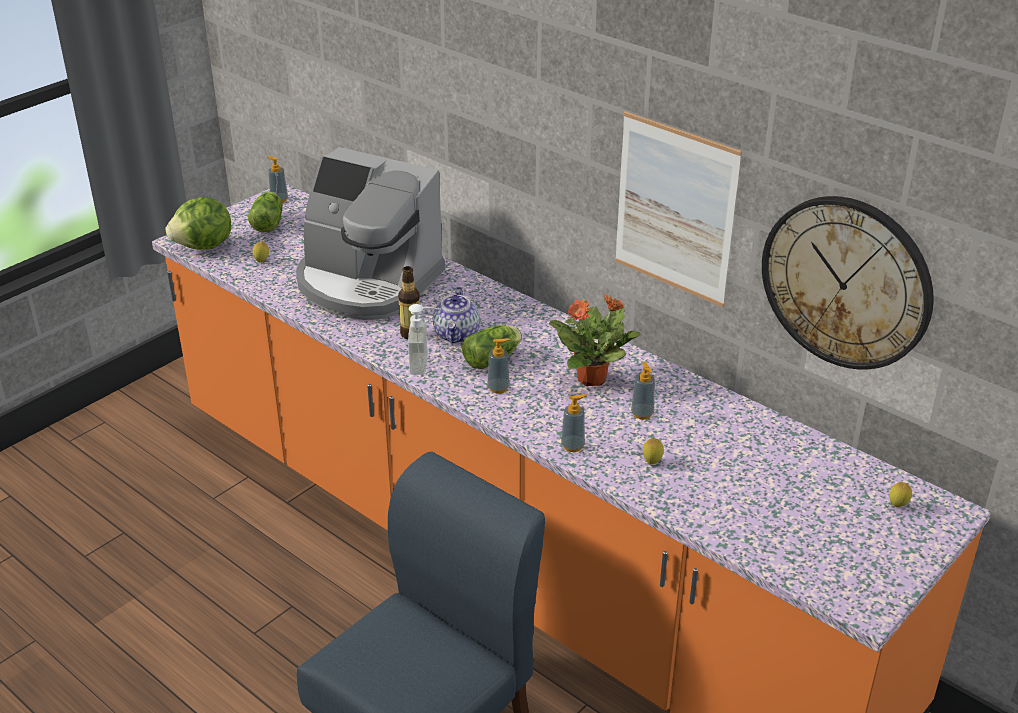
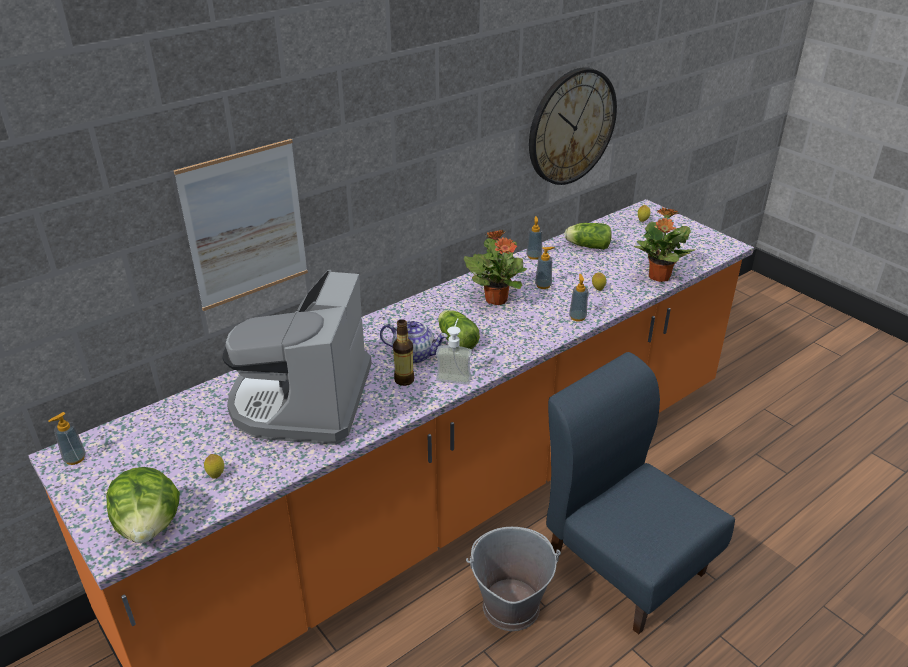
camera: 80 degrees left, 0 degrees up
lettuce [248,192,283,232] -> lettuce moved to [564,223,611,250]
coffee machine [296,147,445,320] -> coffee machine turned 150 degrees clockwise [222,270,372,445]
soap dispenser [487,338,510,393] -> soap dispenser moved to [526,216,542,260]
picture [615,111,742,307] -> picture moved to [174,139,308,311]
none -> grey bucket [466,527,561,631]
none -> potted plant [634,207,696,282]

